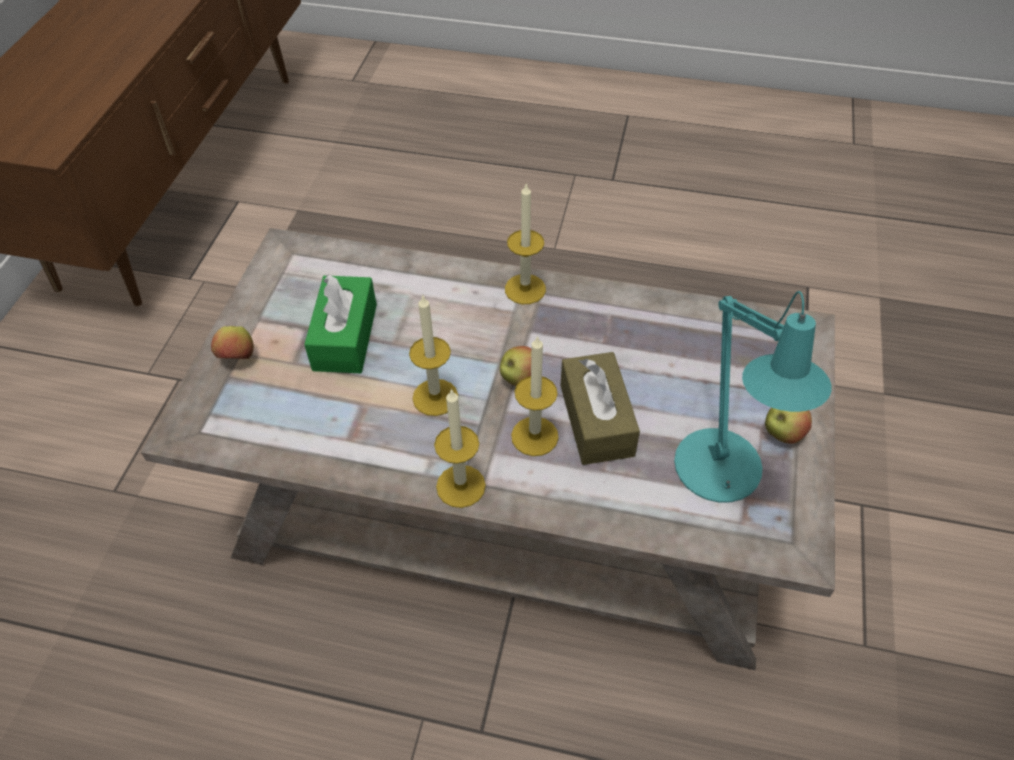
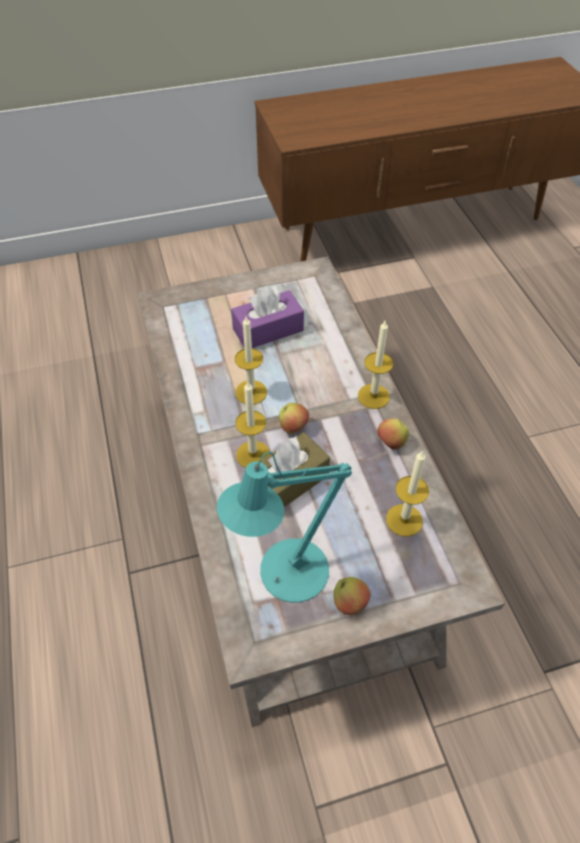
camera: 60 degrees right, 0 degrees up
apple [211,326,254,359] -> apple moved to [377,418,409,450]
green tissue box [304,275,377,373] -> purple tissue box [231,286,304,348]
candle [434,389,486,508] -> candle moved to [386,450,429,537]

